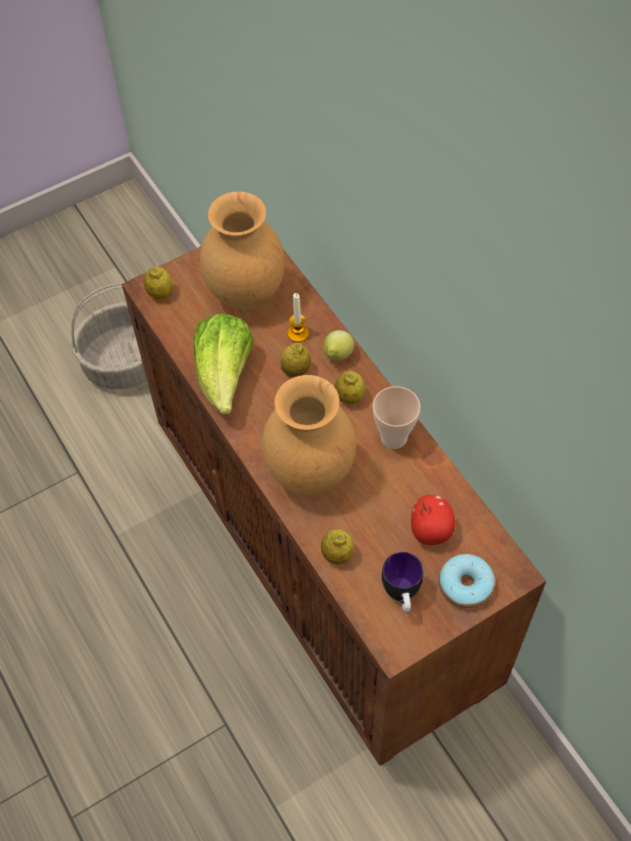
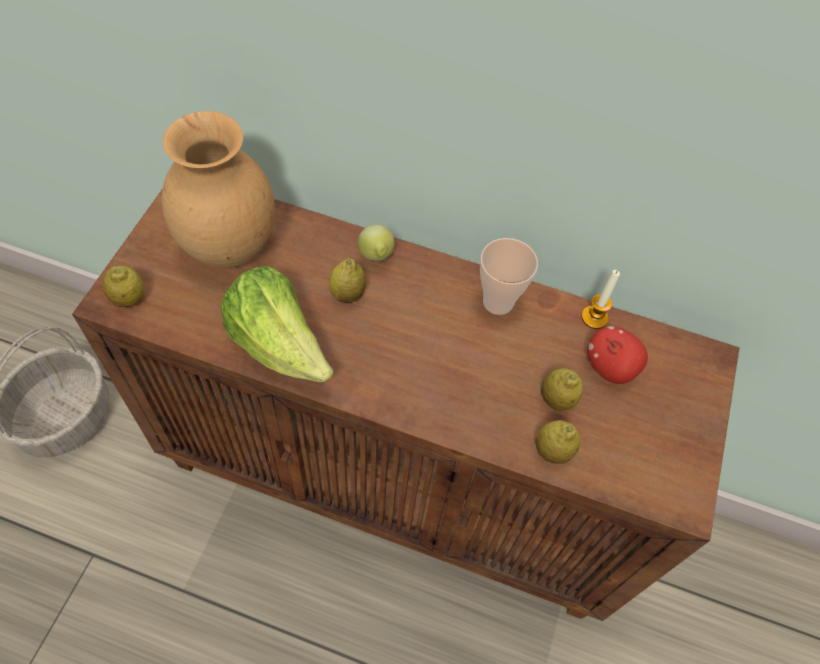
camera: 45 degrees left, 0 degrees up
brown vase [262,375,356,495] -> none
candle [287,293,309,342] -> candle moved to [581,270,620,329]
lemon [335,371,365,404] -> lemon moved to [541,368,583,411]
mug [382,552,423,613] -> none
donut [439,554,495,608] -> none

